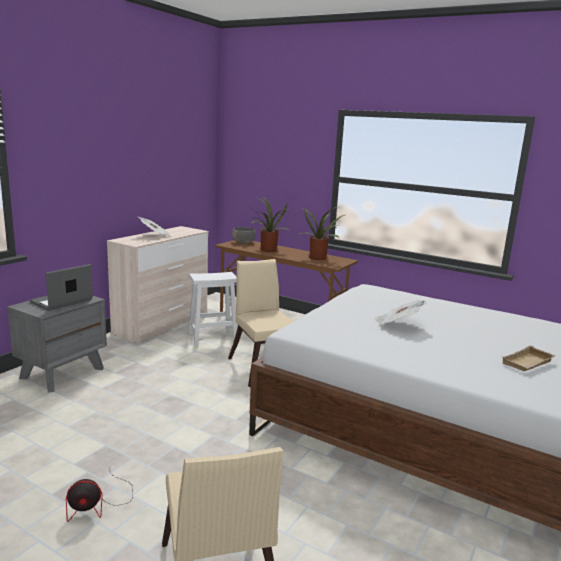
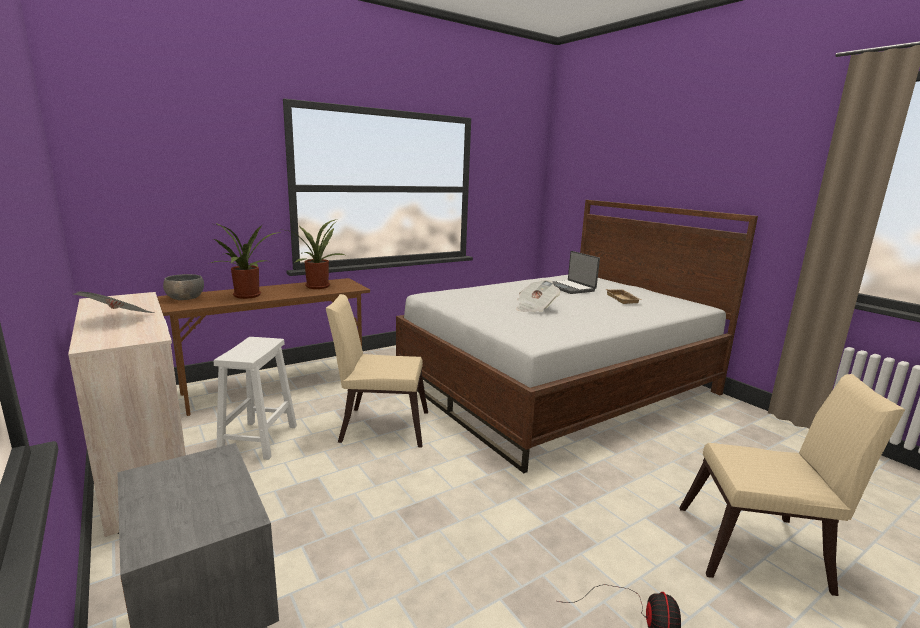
camera: 65 degrees left, 0 degrees up
laptop [30,264,93,311] -> laptop moved to [552,251,600,294]

